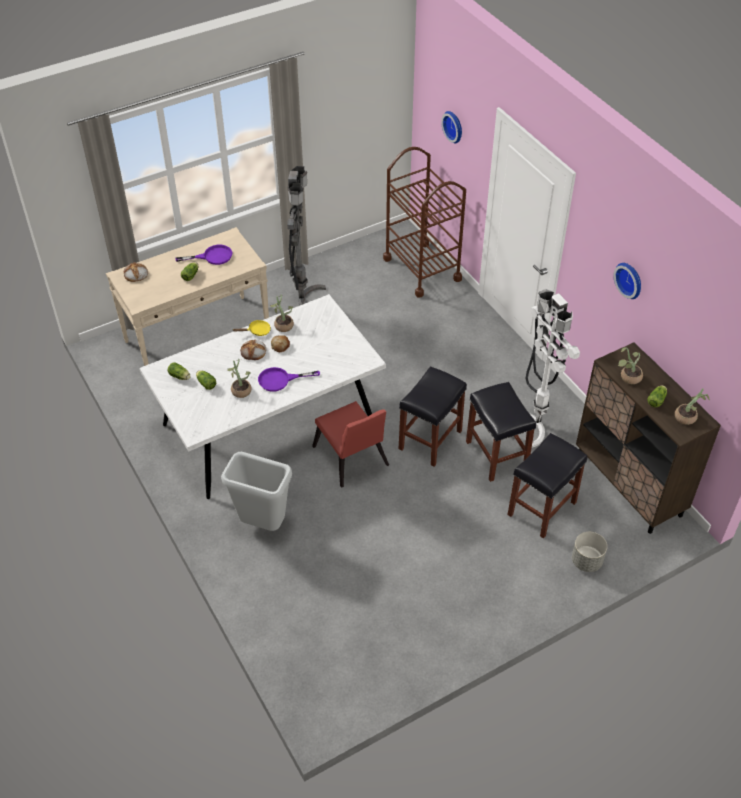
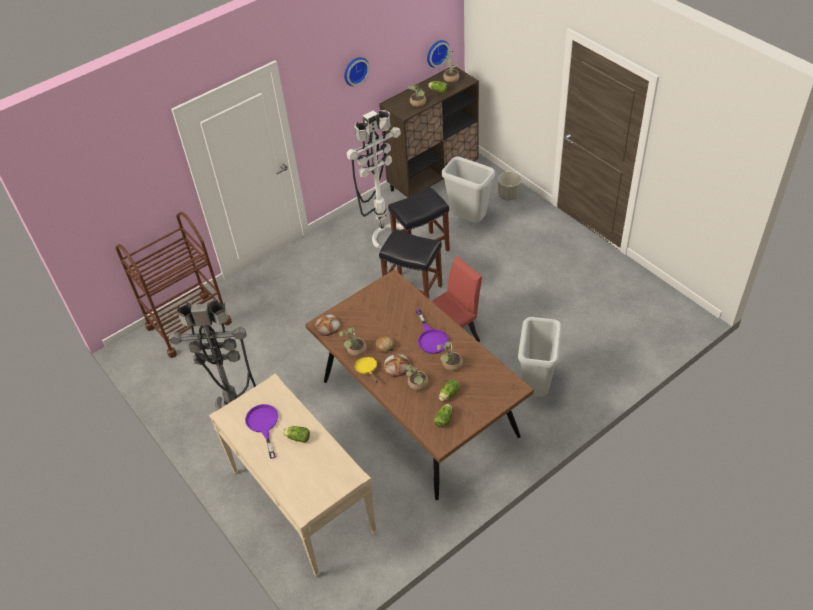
camera: 95 degrees left, 0 degrees up
bread [124,262,148,282] -> bread moved to [315,314,341,336]
white dining table [140,294,386,499] -> brown dining table [305,269,534,500]
wall clock [441,111,462,143] -> wall clock moved to [427,40,450,68]
black stool [507,433,587,539] -> grey trash can [442,157,495,223]
none -> potted plant [406,363,429,391]

